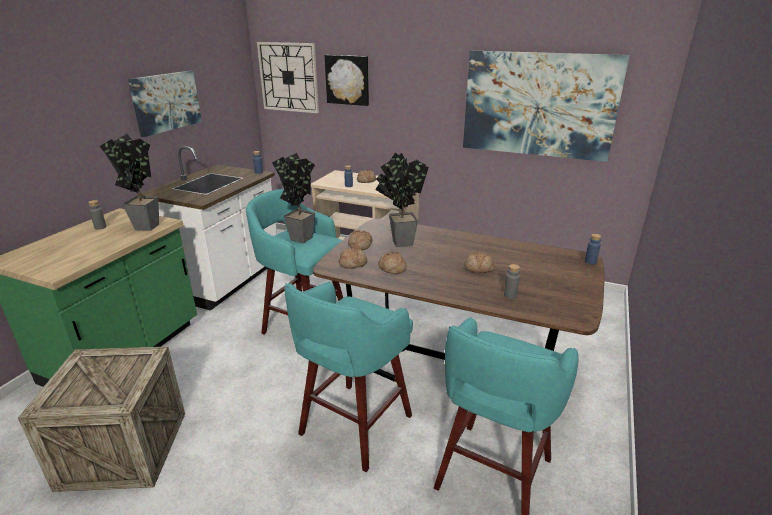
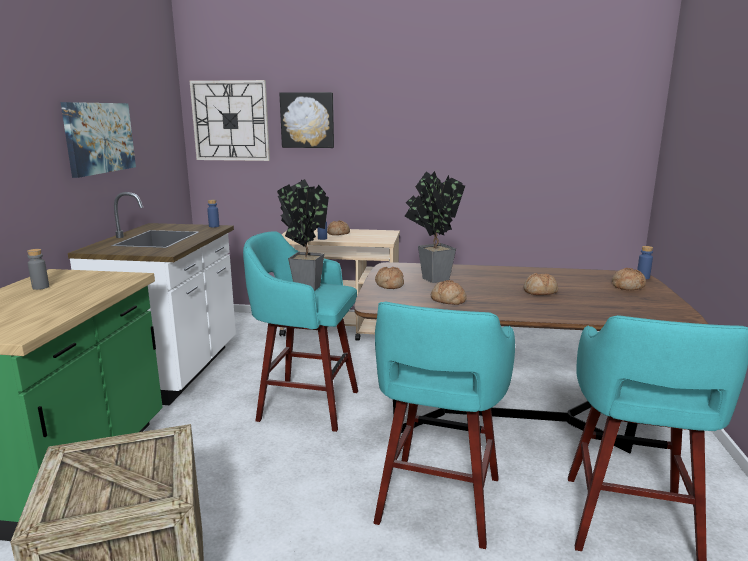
camera: 15 degrees left, 10 degrees down
potted plant [99,134,159,231] -> none
bread [339,247,367,269] -> bread moved to [612,268,646,290]
picture [463,51,630,162] -> none
grey bottle [504,264,520,299] -> none

